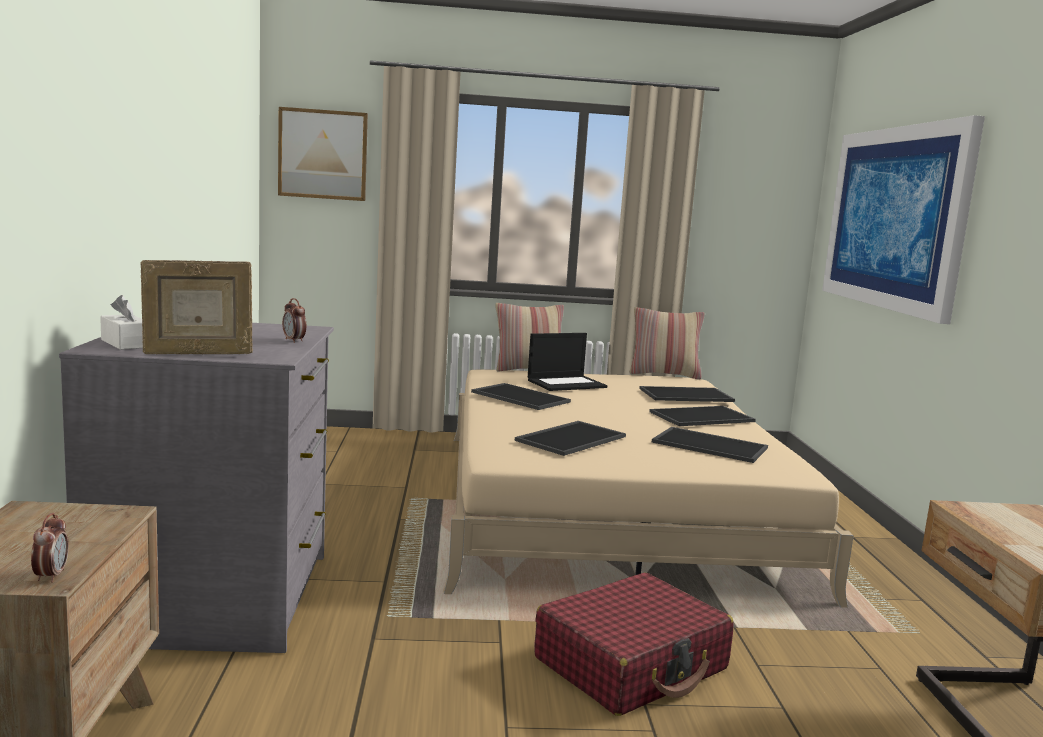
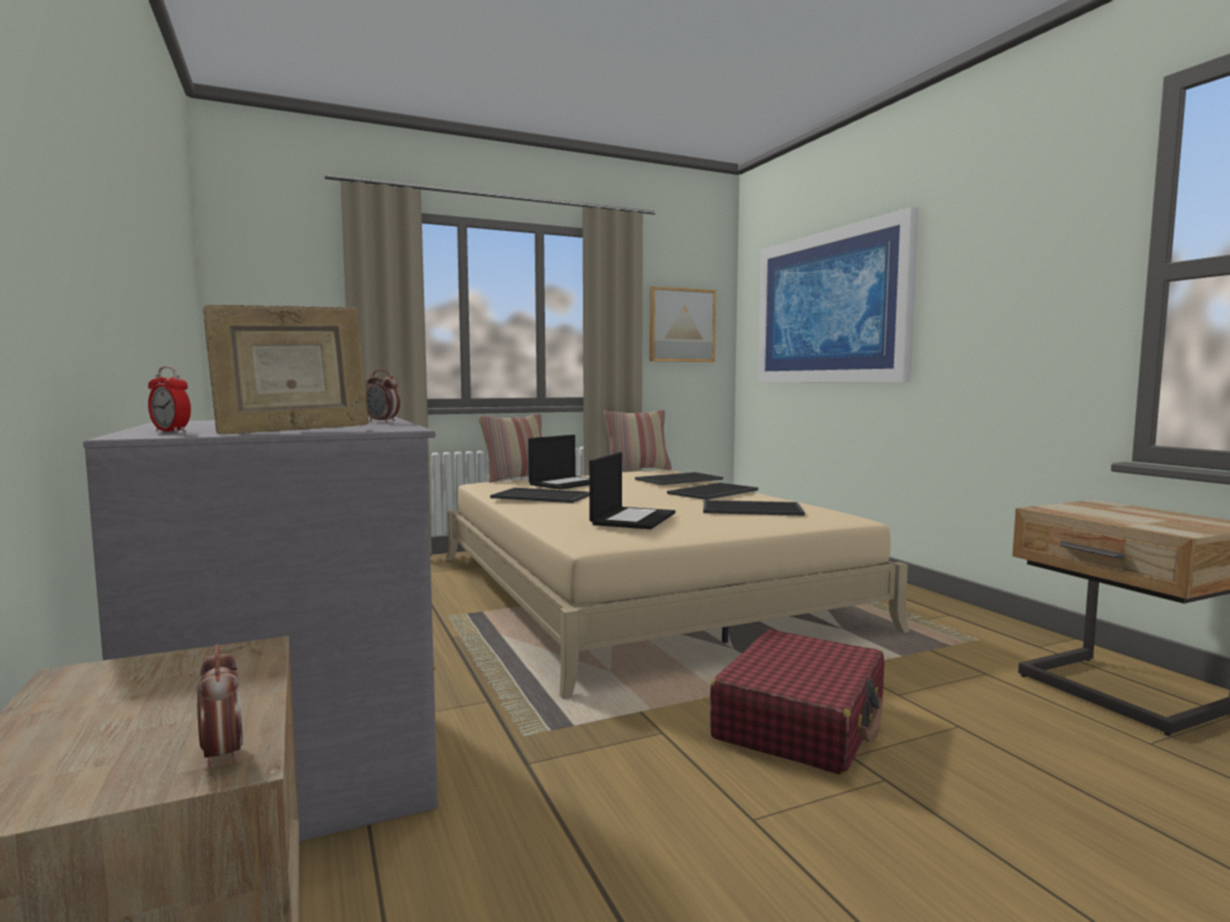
camera: 20 degrees left, 5 degrees down
white tissue box [100,295,143,350] -> alarm clock [148,366,191,433]
picture [278,107,368,201] -> picture moved to [649,286,716,362]
tray [515,421,626,456] -> laptop [589,452,675,529]

